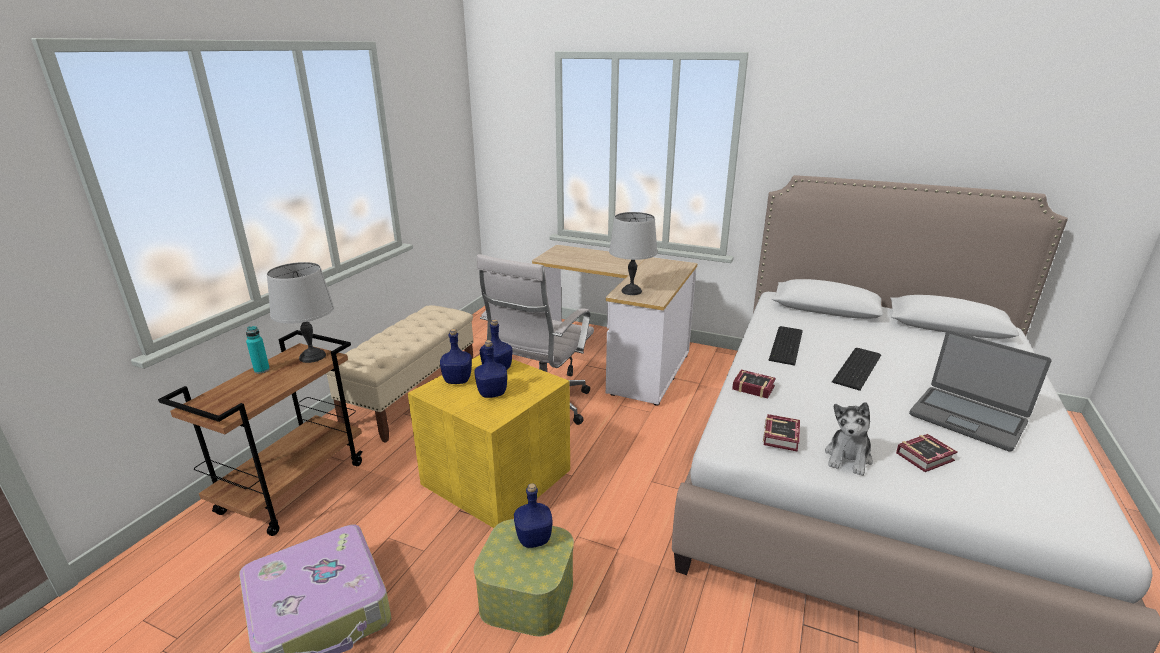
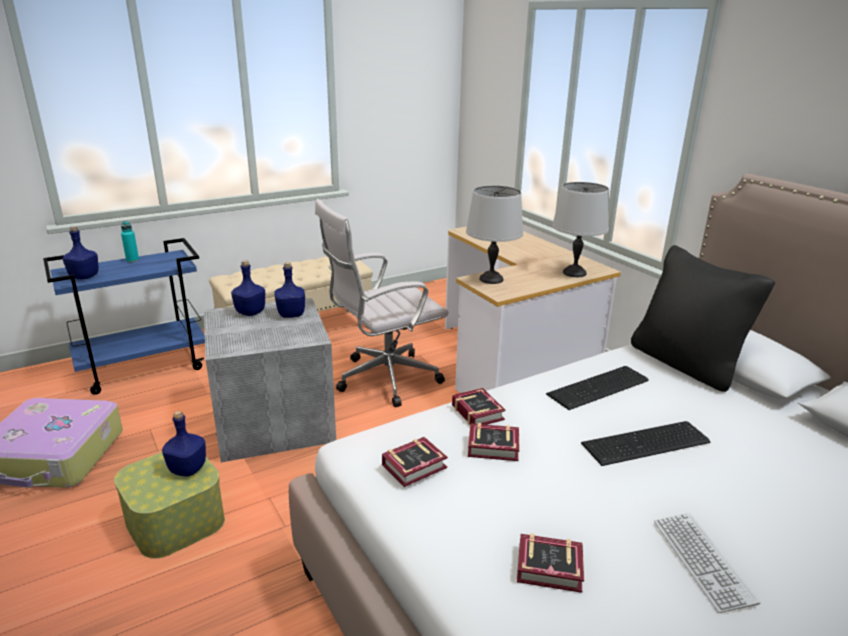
camera: 35 degrees right, 0 degrees up
brown cart [158,330,363,536] -> blue cart [43,238,205,395]
grey table lamp [267,262,334,363] -> grey table lamp moved to [552,182,609,277]
yellow storage box [408,355,570,528] -> grey storage box [204,298,336,462]
blue bottle [474,340,507,398] -> blue bottle moved to [62,226,99,279]
plush toy [825,402,873,476] -> none
laptop [909,330,1051,452] -> keyboard [654,513,761,613]
none -> book [468,423,520,461]
none -> black pillow [631,245,775,392]

